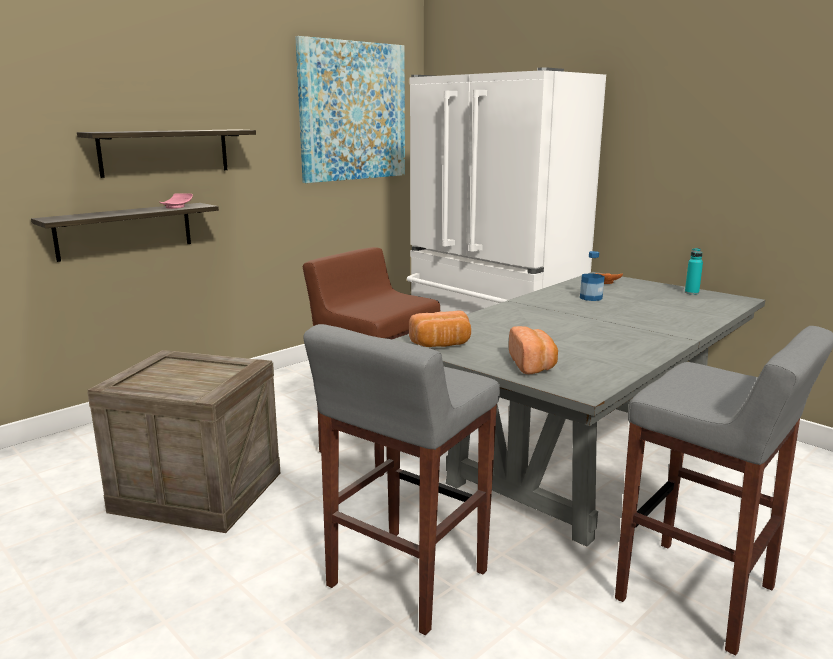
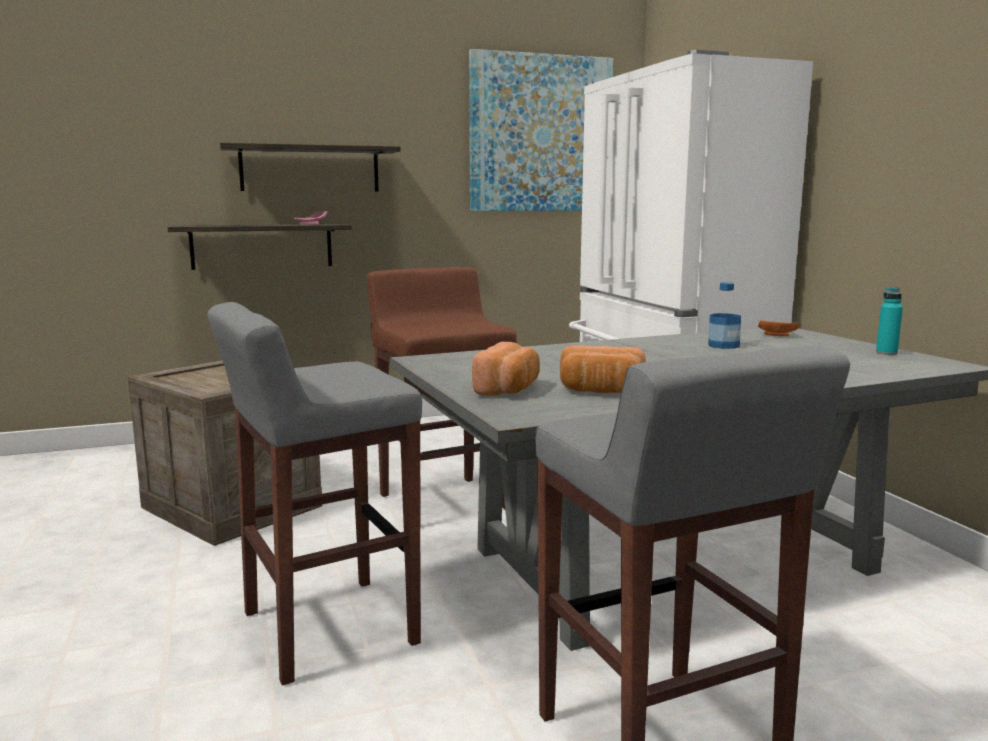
camera: 25 degrees right, 5 degrees down
bread [409,311,471,347] -> bread moved to [560,345,646,393]

